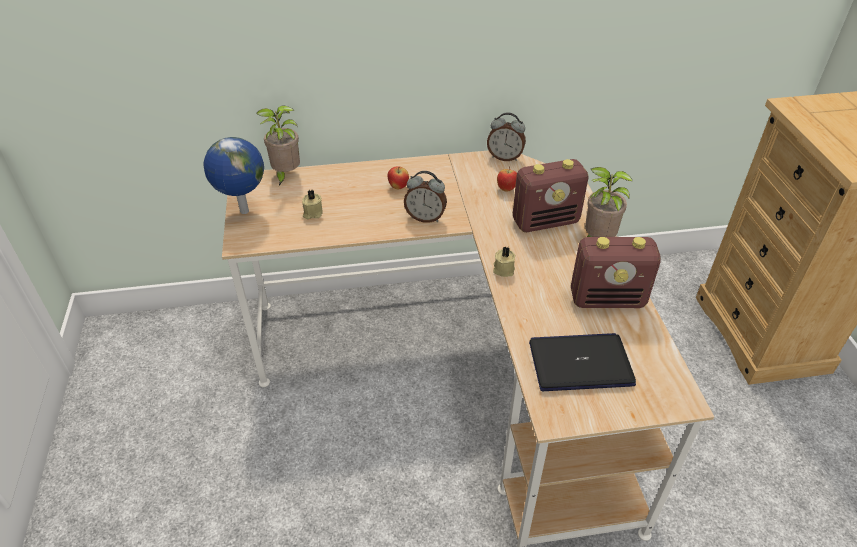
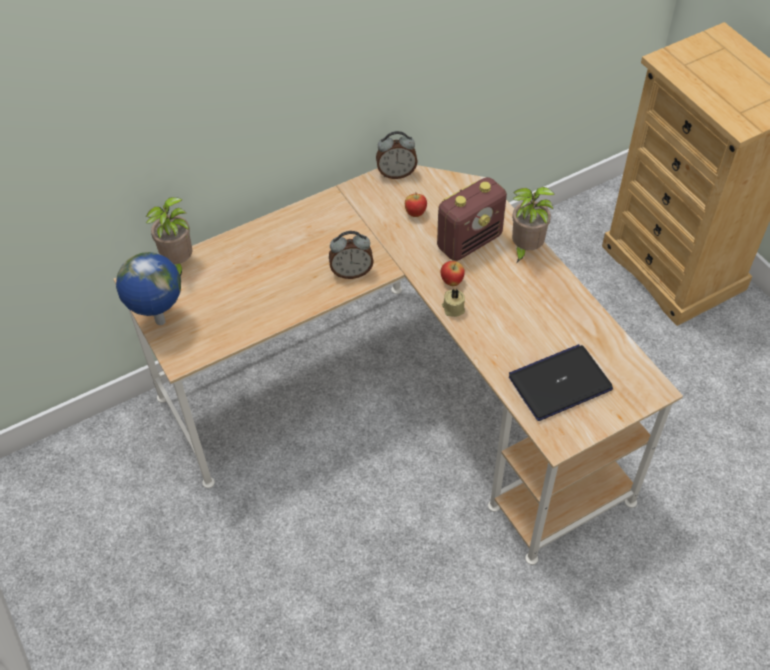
camera: 20 degrees left, 10 degrees up
beige candle [302,190,323,219] -> none
apple [388,166,409,189] -> apple moved to [441,261,465,286]
radio [571,237,661,308] -> none

